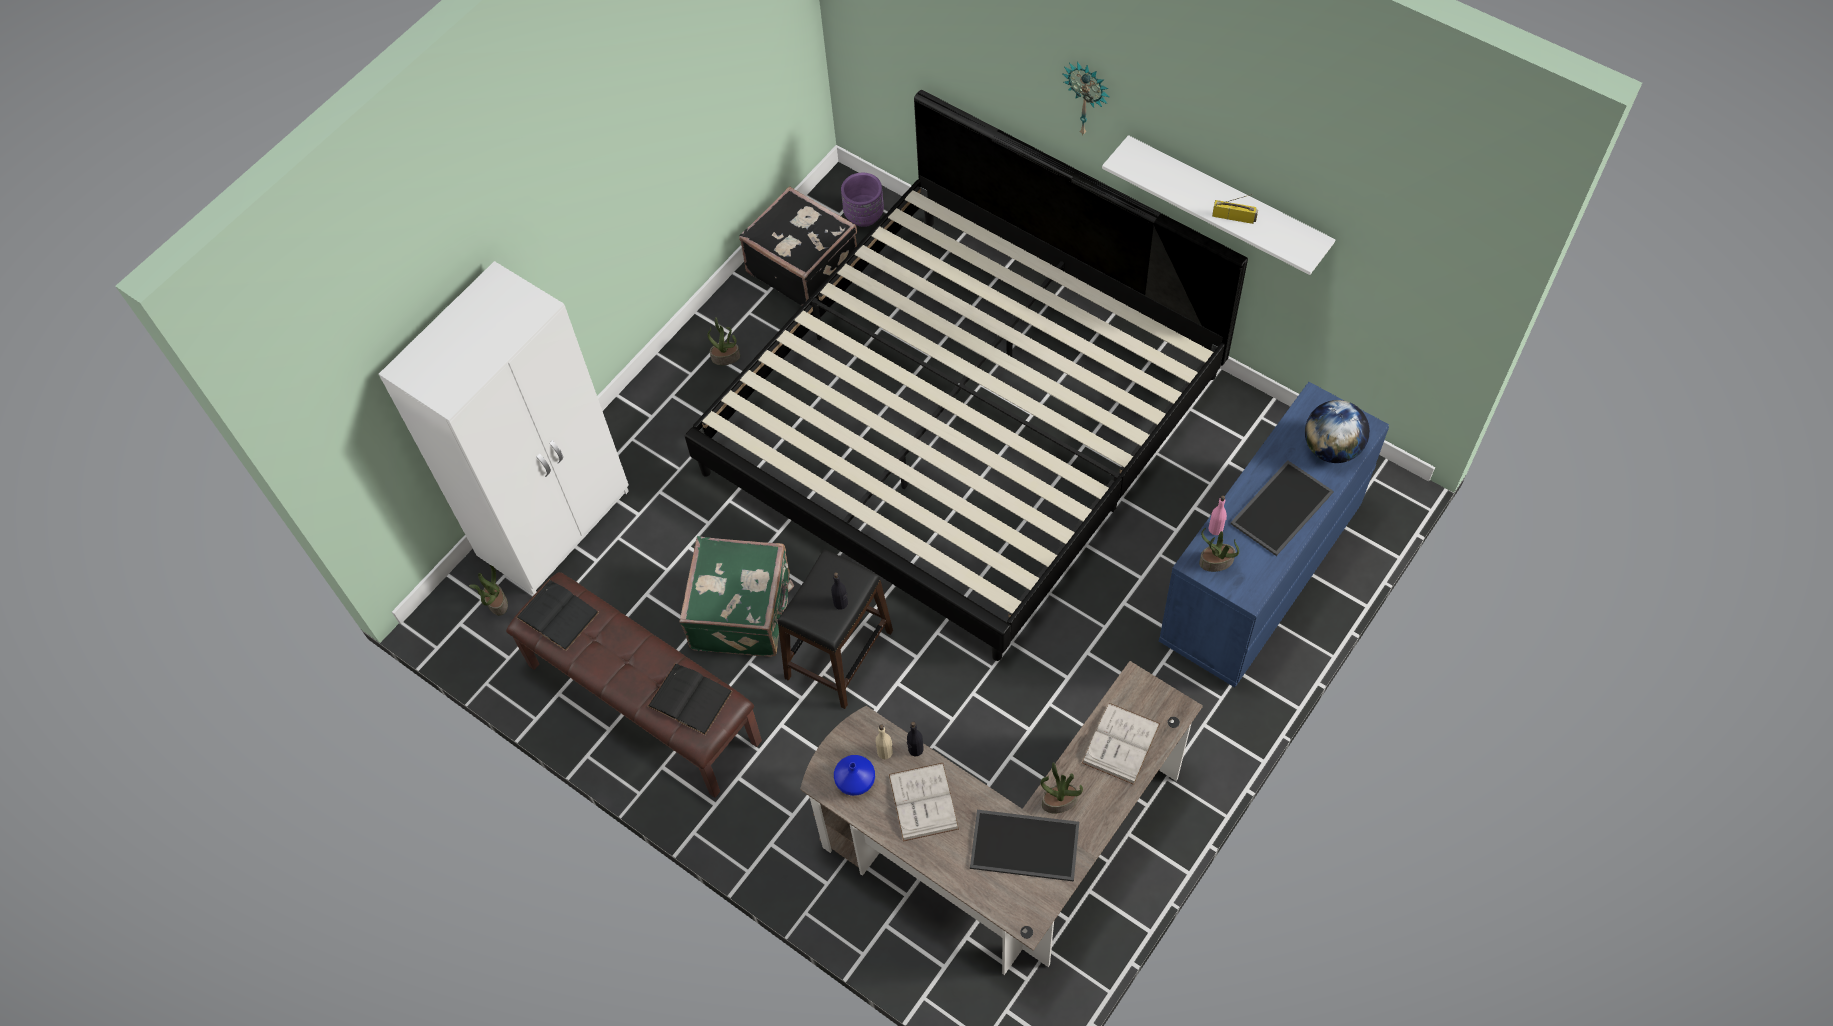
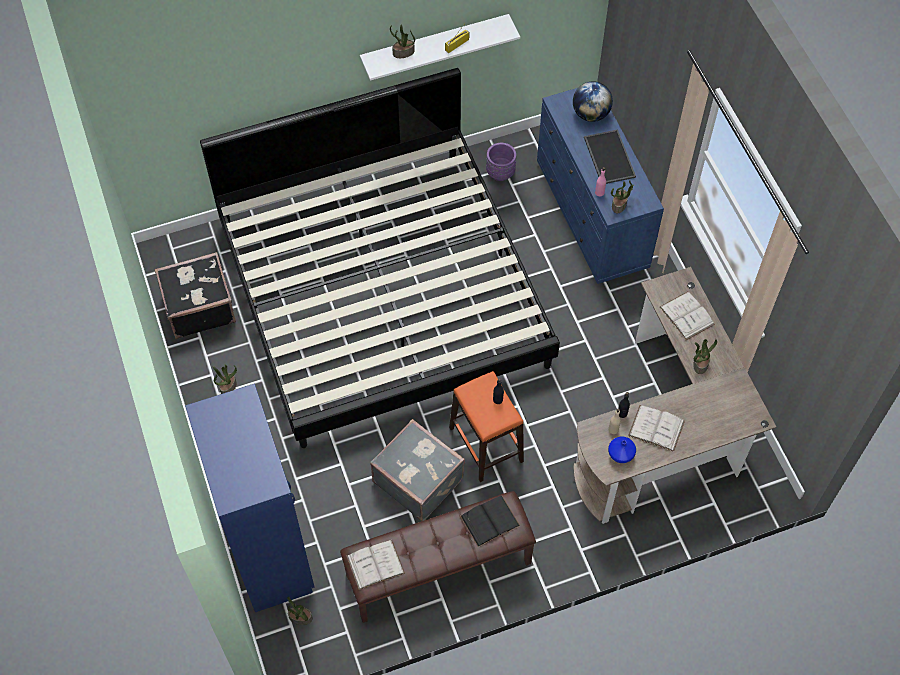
camera: 60 degrees left, 0 degrees up
white wardrobe [379,261,629,595] -> blue wardrobe [185,384,315,612]
black book [516,579,599,651] -> white book [346,540,405,590]
green suitcase [679,536,794,657] -> grey suitcase [370,419,465,521]
black stool [778,549,893,709] -> orange stool [449,371,524,482]
purple planter [841,173,884,227] -> purple planter moved to [486,143,516,181]
tray [970,810,1079,882] -> none
wall clock [1062,62,1109,136] -> none
none -> potted plant [390,25,415,58]

